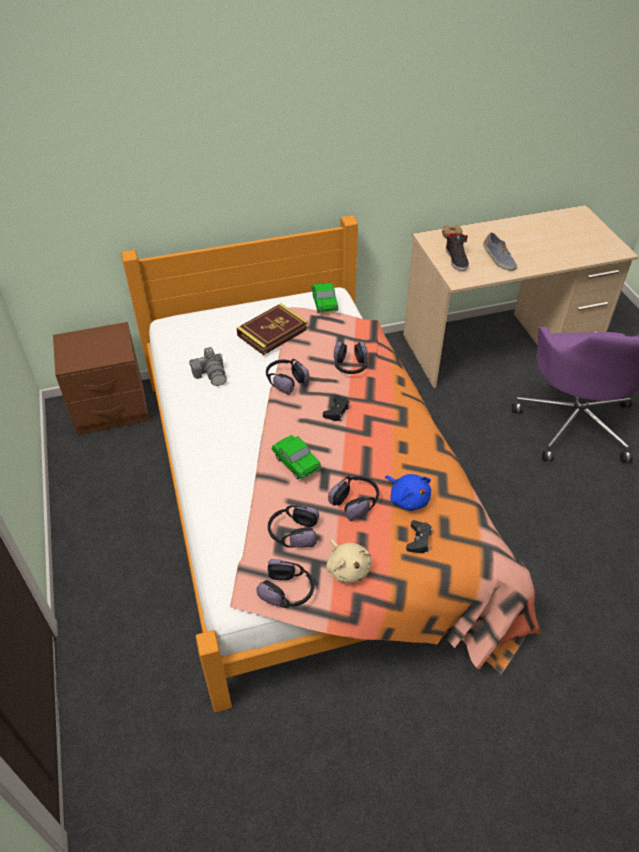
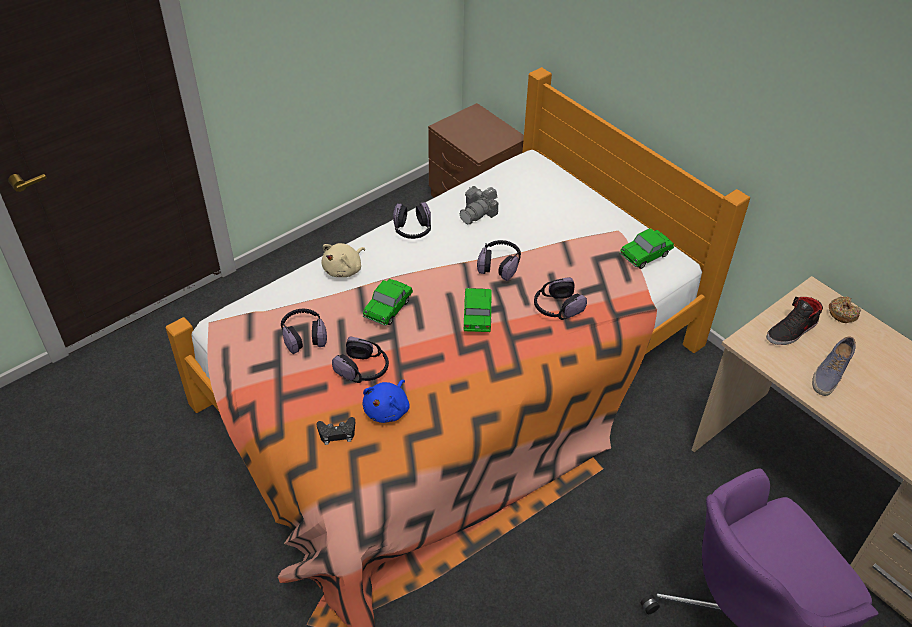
camera: 65 degrees right, 0 degrees up
book [237,303,308,355] -> none
headphones [256,559,314,608] -> headphones moved to [393,202,431,239]
black game controller [323,395,350,421] -> toy car [464,288,492,332]
beige plush toy [326,539,372,583] -> beige plush toy moved to [321,243,365,277]

